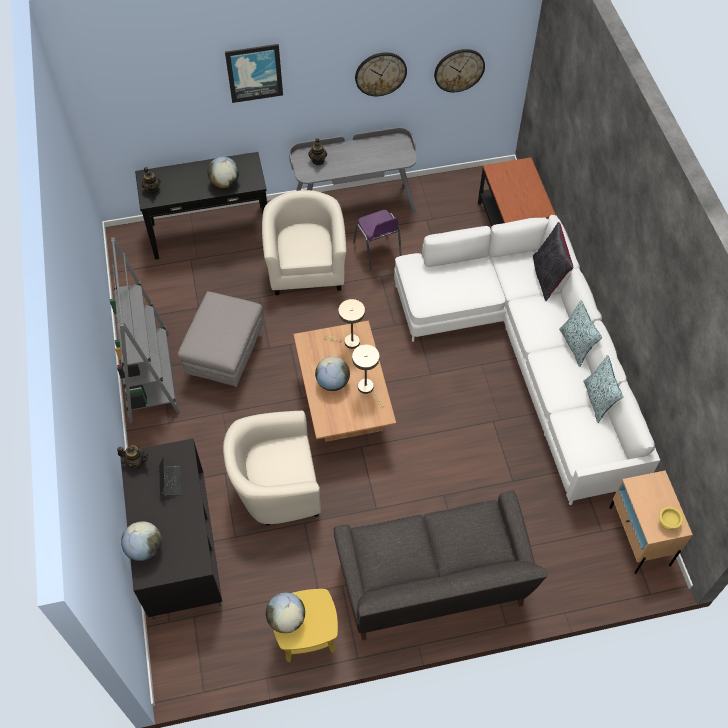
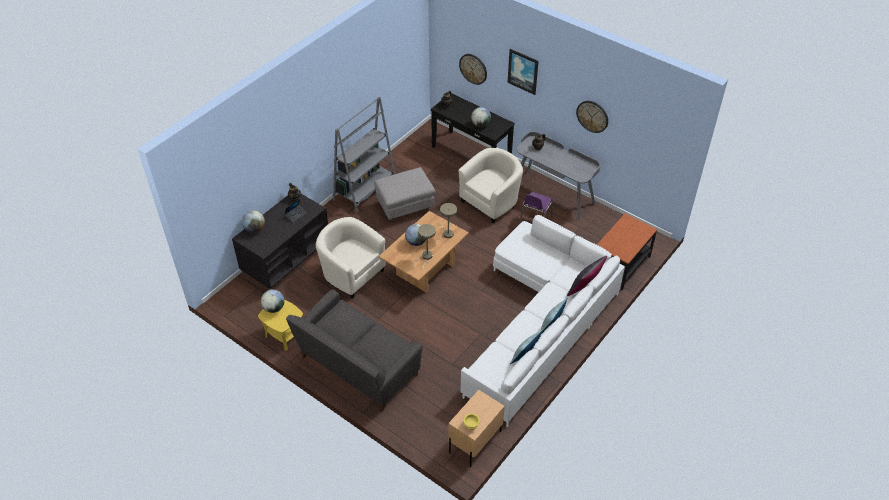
camera: 50 degrees right, 10 degrees down
wall clock [434,49,485,92] -> wall clock moved to [459,54,487,85]

